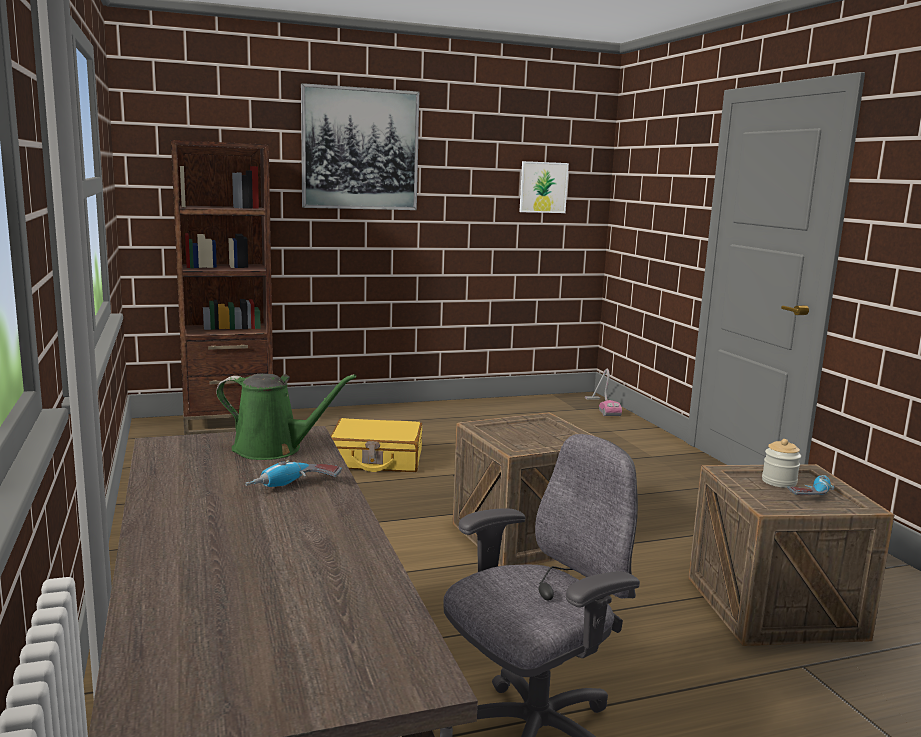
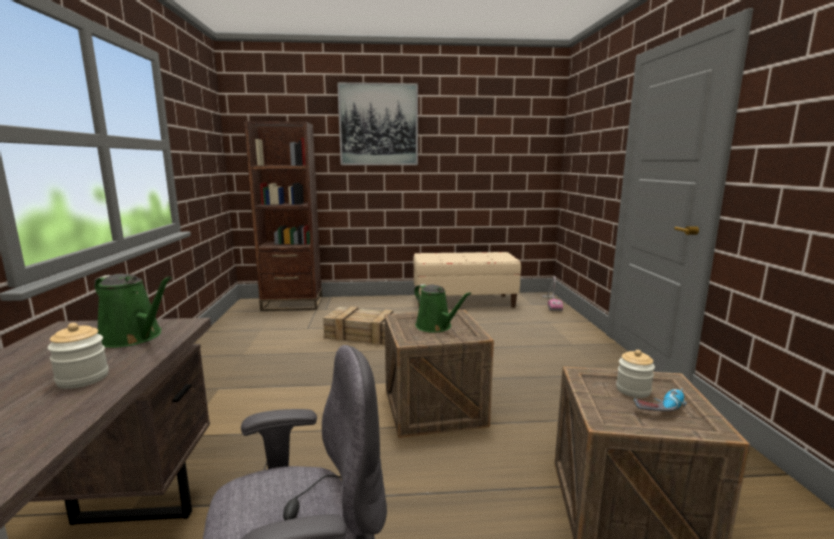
camera: 15 degrees right, 0 degrees up
power drill [245,460,342,487] -> jar [48,323,109,389]
yellow suitcase [331,418,422,472] -> crate [323,306,403,345]
picture [519,161,569,213] -> none
none -> beige bench [413,252,521,308]
none -> green watering can [414,284,472,333]

